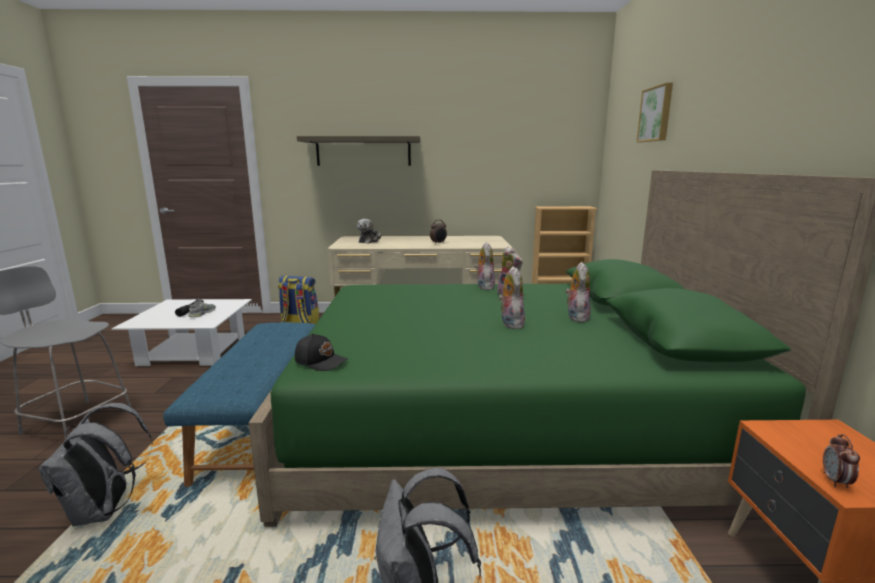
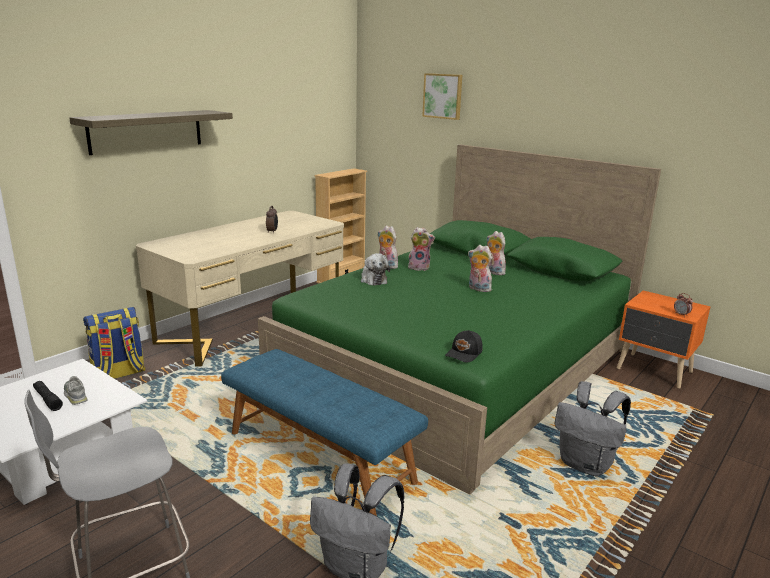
camera: 50 degrees left, 5 degrees up
black cap [295,334,348,371] -> black cap turned 150 degrees clockwise [445,330,483,362]
plush toy [357,219,382,244] -> plush toy moved to [361,253,390,286]

